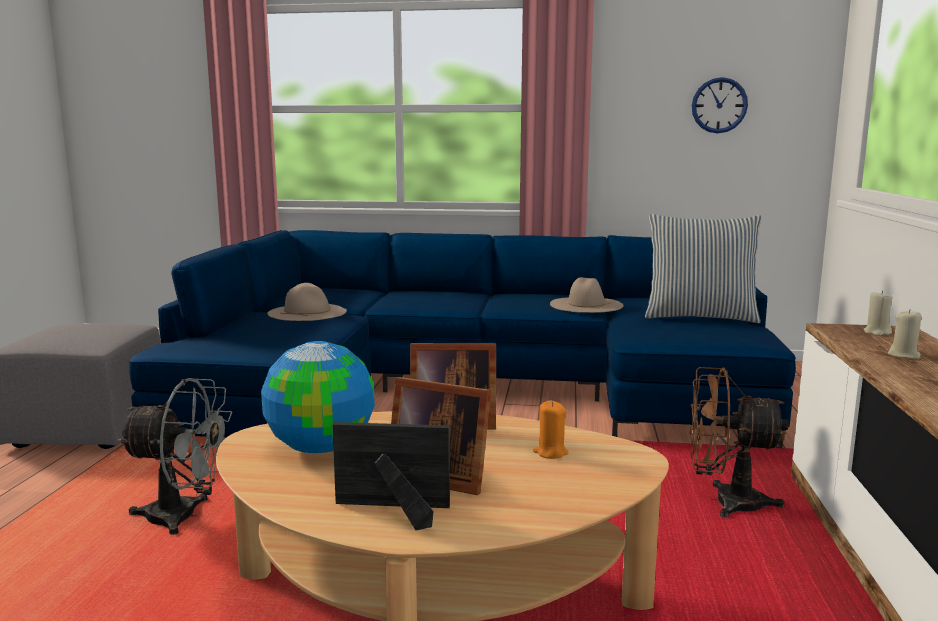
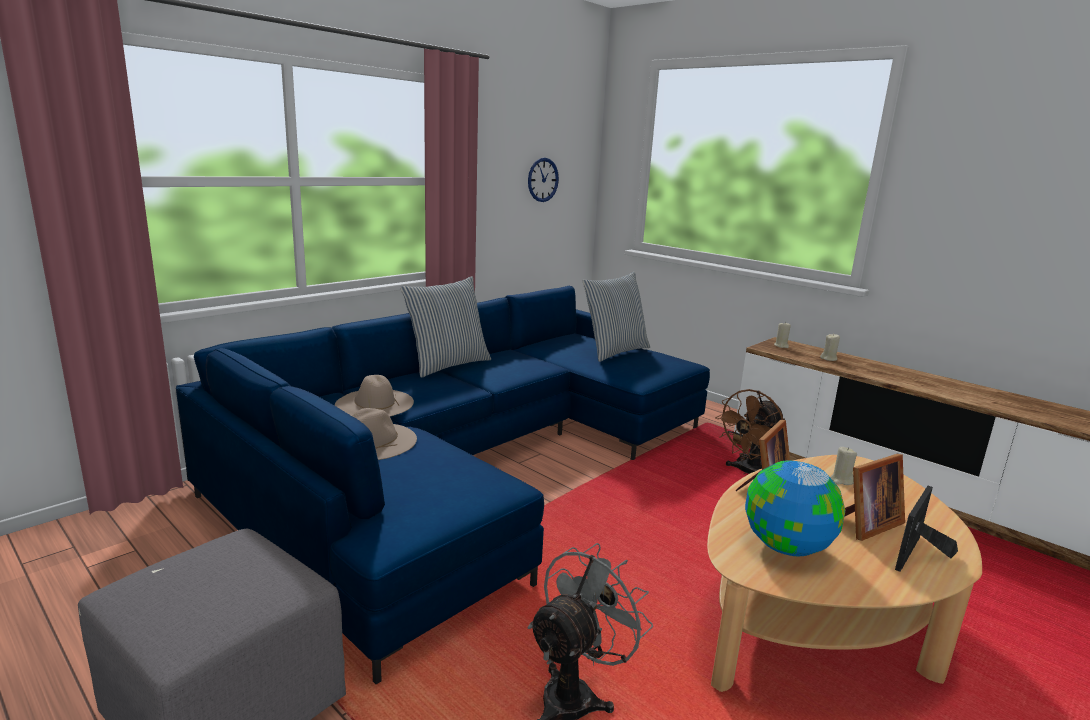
camera: 55 degrees left, 5 degrees up
orange candle [533,401,568,459] -> beige candle [830,447,857,485]
beige hat [550,277,624,313] -> beige hat moved to [335,375,414,416]
none -> pillow [400,276,491,378]

